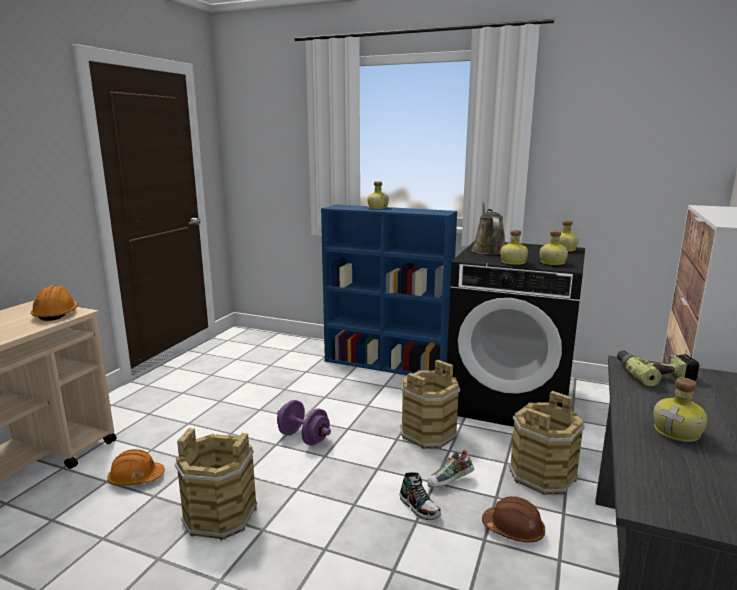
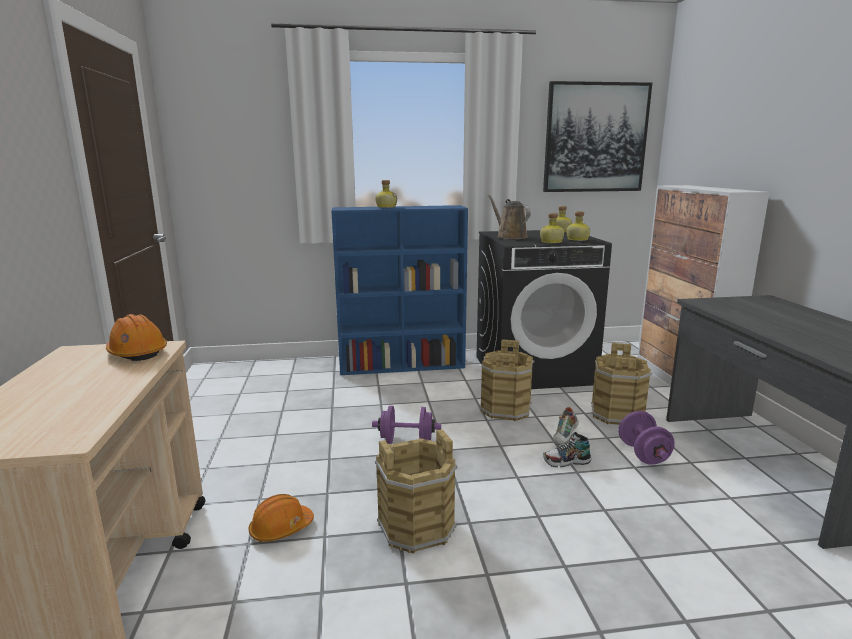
camera: 30 degrees left, 0 degrees up
shoe [399,472,441,520] -> shoe turned 150 degrees clockwise [543,432,591,467]
brown hard hat [482,496,545,542] -> purple dumbbell [618,411,675,465]
power drill [617,350,701,387] -> none
bottle [653,377,708,442] -> none
none -> picture [543,81,652,192]

